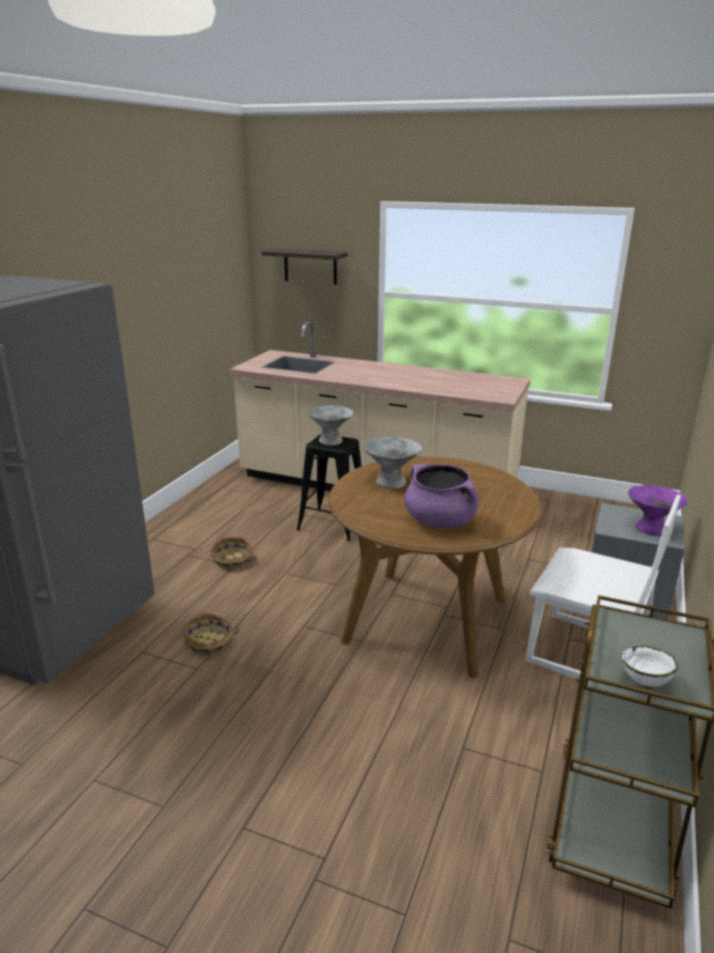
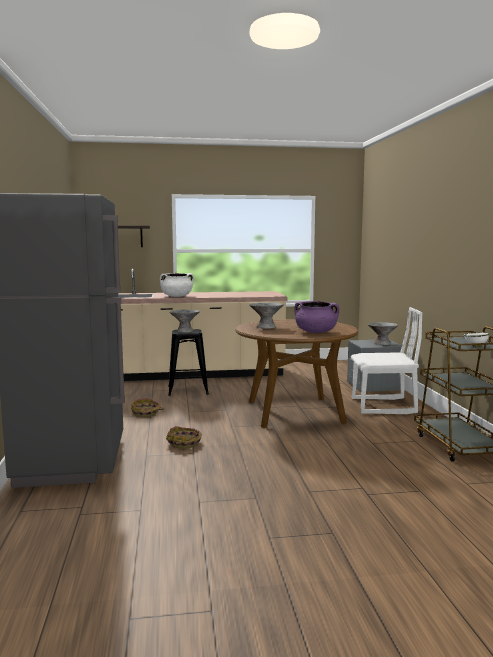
camera: 30 degrees left, 15 degrees down
purple bowl [628,485,688,536] -> grey bowl [368,322,398,345]
none -> white cooking pot [160,273,194,297]

